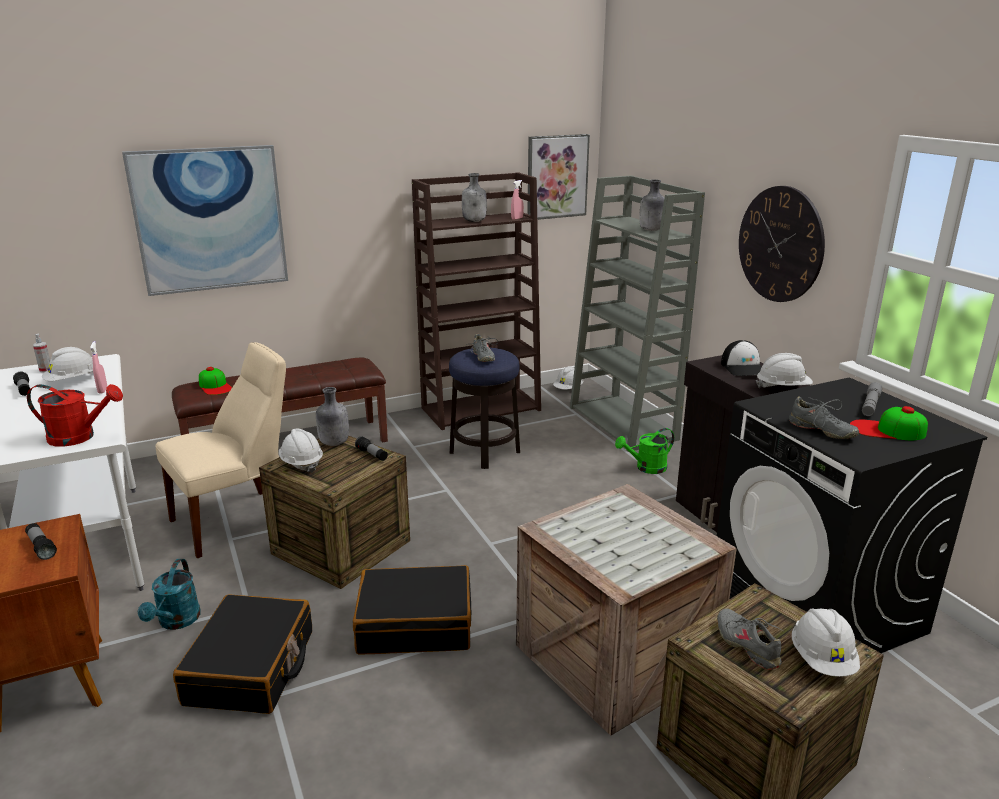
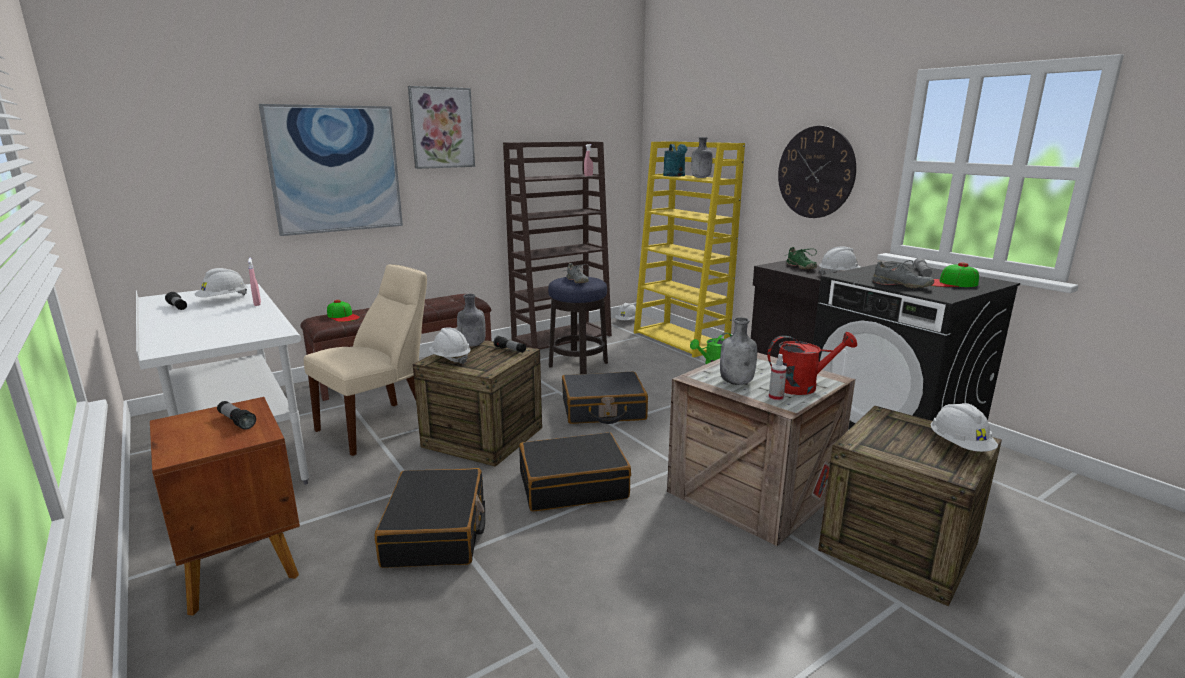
camera: 10 degrees left, 5 degrees down
red watering can [27,384,123,447] -> red watering can moved to [768,332,857,395]
spray bottle [33,334,50,373] -> spray bottle moved to [768,354,787,401]
turquoise watering can [138,559,201,630] -> turquoise watering can moved to [663,144,687,177]
grey bottle [462,173,487,222] -> grey bottle moved to [720,317,757,385]
picture [527,134,590,220] -> picture moved to [408,86,475,169]
grey bookcase [570,175,705,452] -> yellow bookcase [634,141,745,357]
grey shoe [717,608,784,670] -> none
cap [721,340,761,376] -> green shoe [785,247,817,269]
none -> black suitcase [562,372,648,424]

